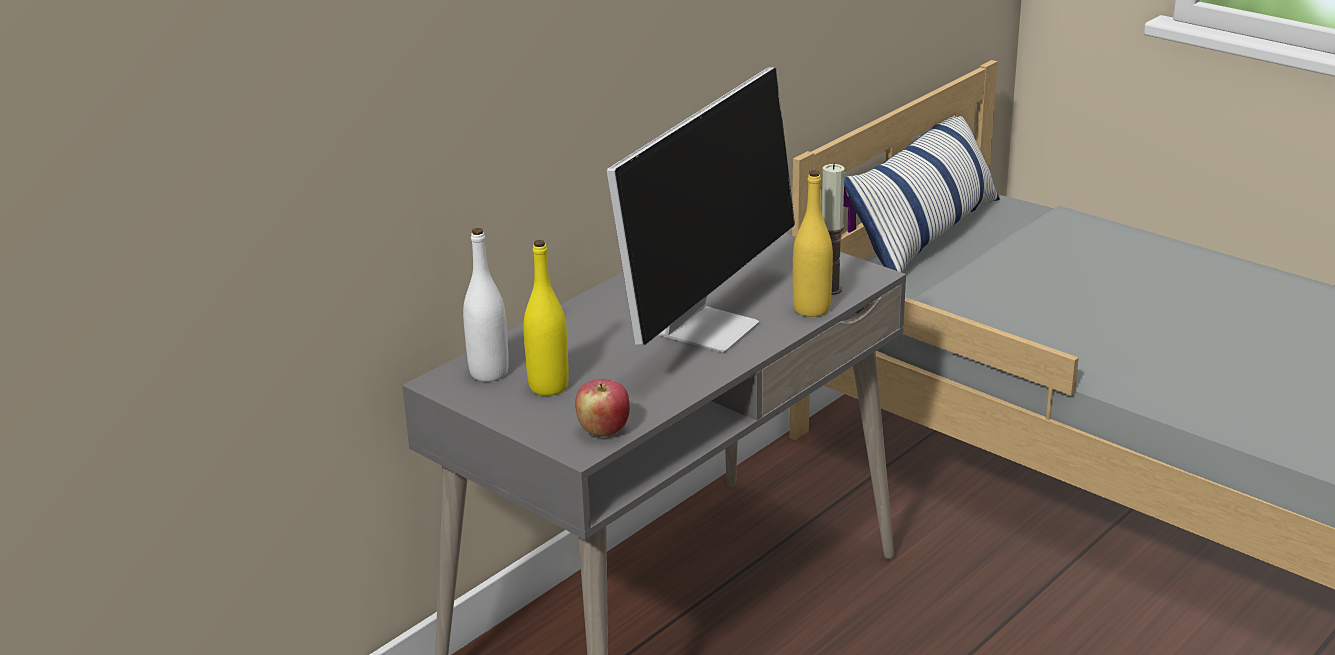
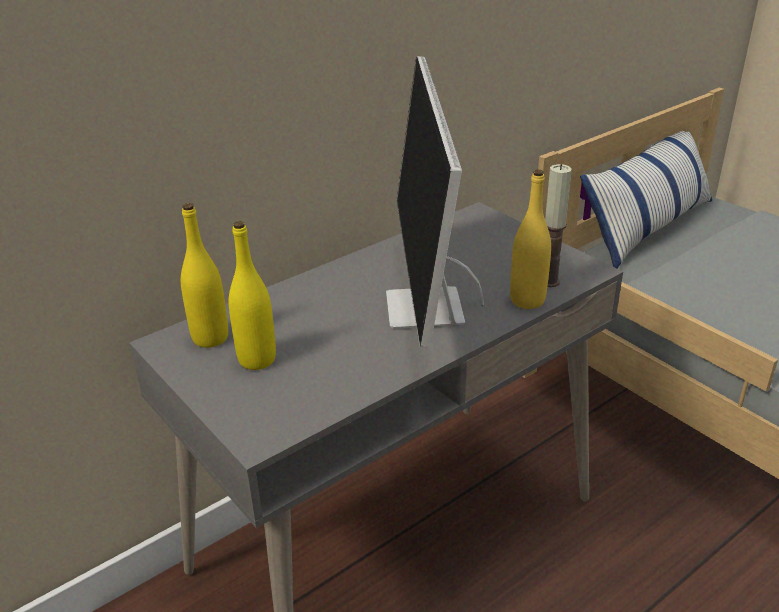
camera: 10 degrees right, 5 degrees up
white bottle [463,228,509,382] -> yellow bottle [181,203,228,348]
apple [575,379,630,437] -> none
monitor [607,67,795,353] -> monitor turned 135 degrees clockwise [386,56,484,348]

